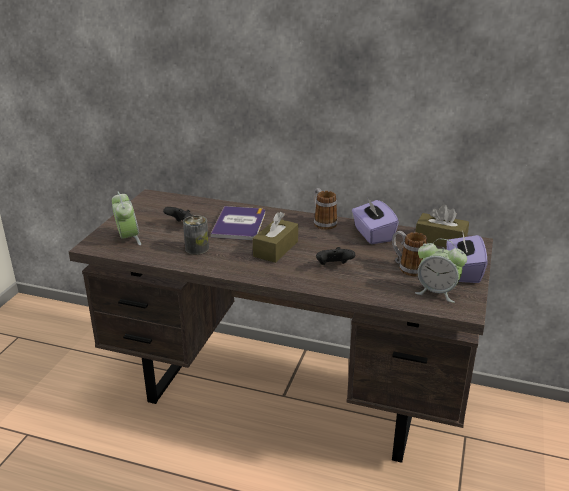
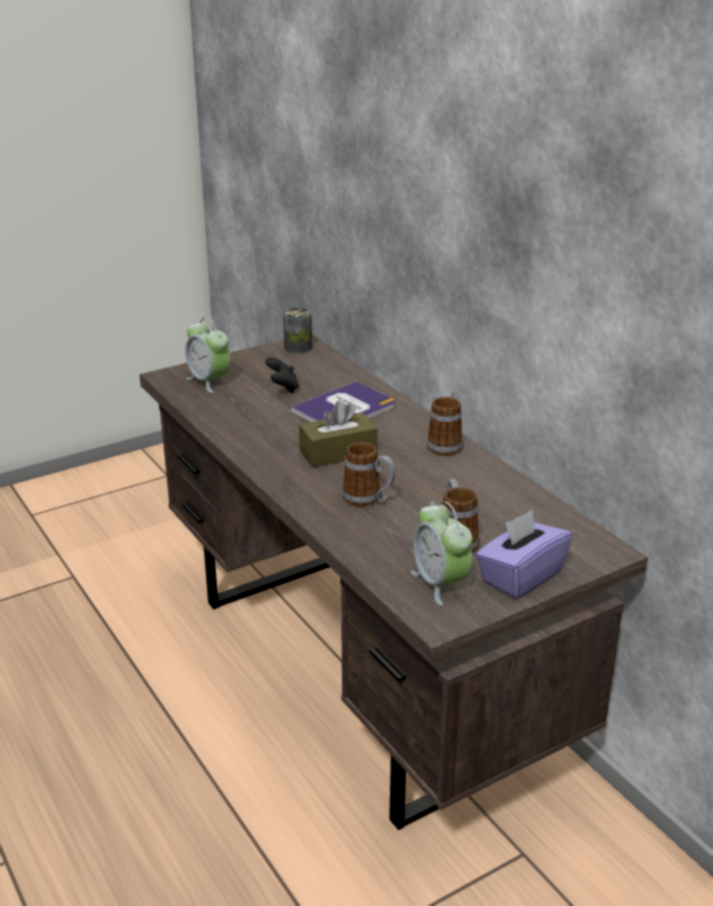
camera: 40 degrees right, 0 degrees up
alarm clock [112,191,141,245] -> alarm clock turned 120 degrees clockwise [185,317,230,393]
can [183,215,209,255] -> can moved to [283,308,312,354]
black game controller [316,247,355,265] -> mug [342,442,395,507]
purple tissue box [352,197,399,244] -> none
brown tissue box [415,205,469,248] -> none

